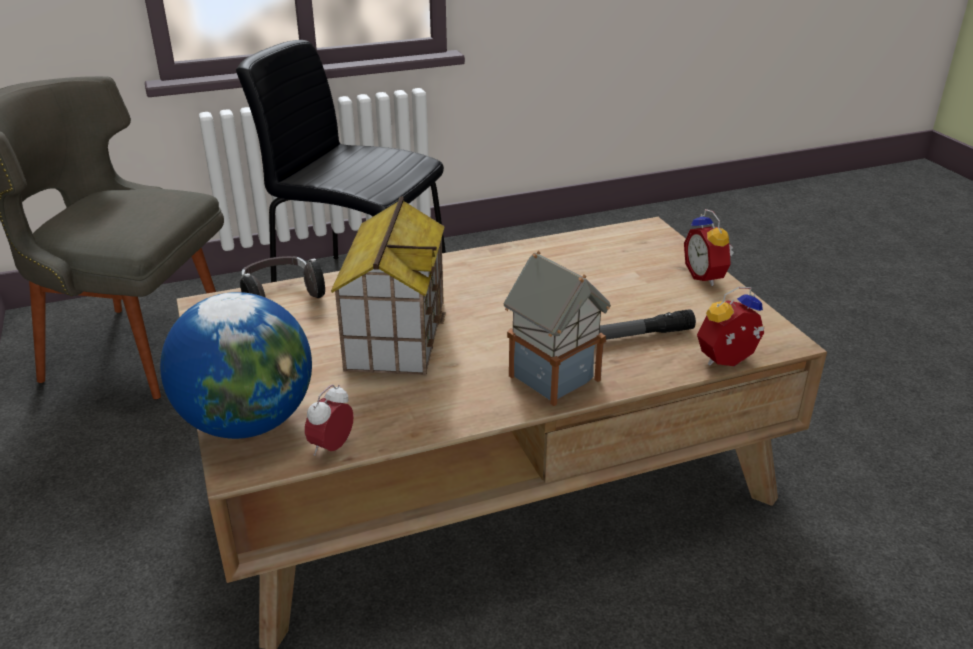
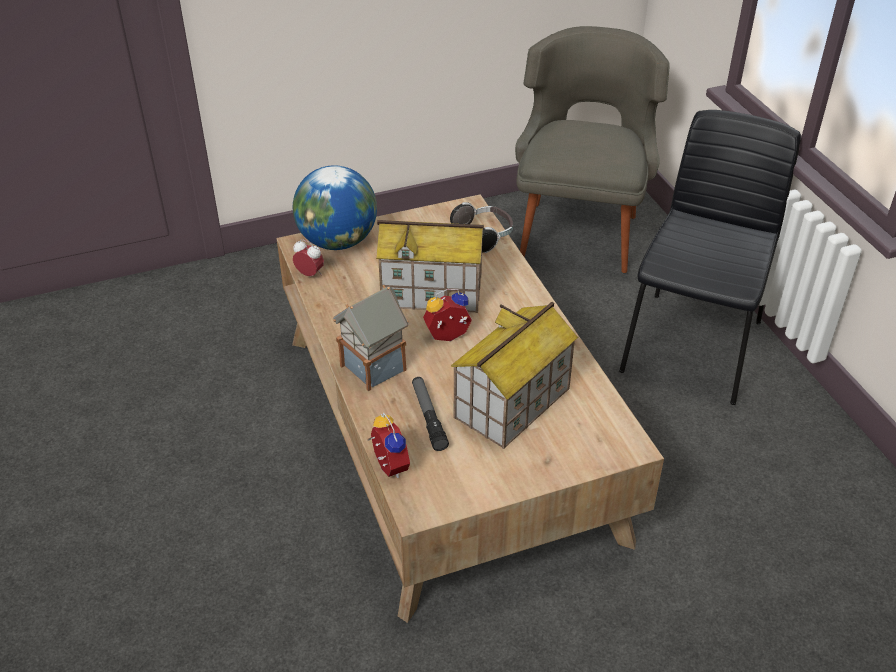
camera: 90 degrees right, 10 degrees up
alarm clock [684,209,734,286] -> alarm clock moved to [423,289,472,341]
none -> toy house [451,302,578,449]

